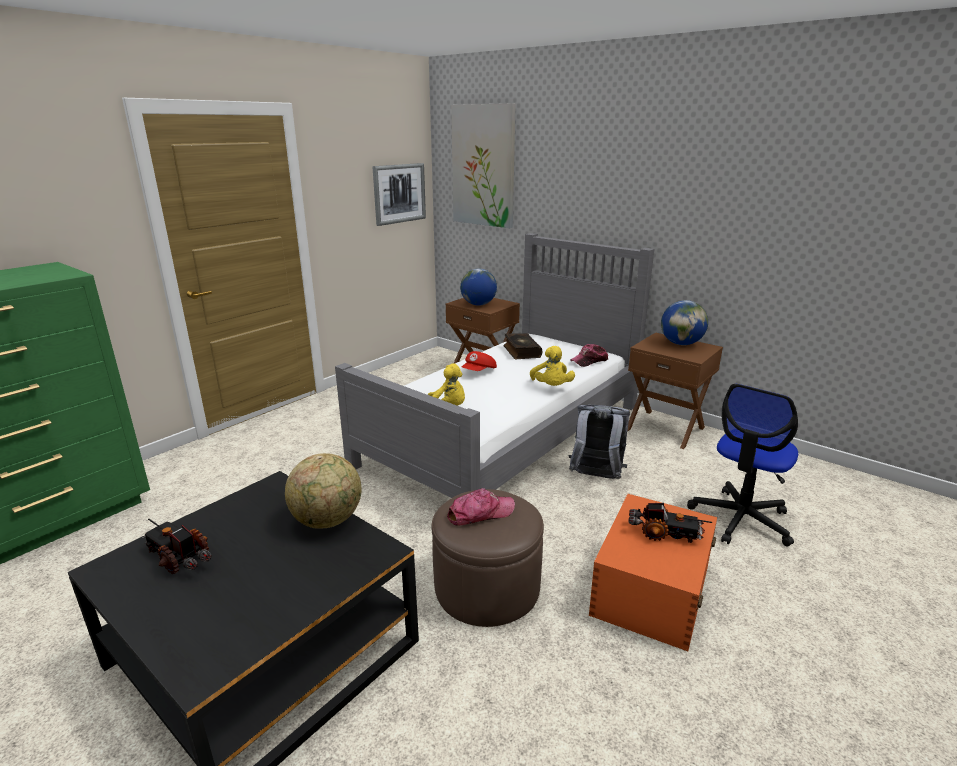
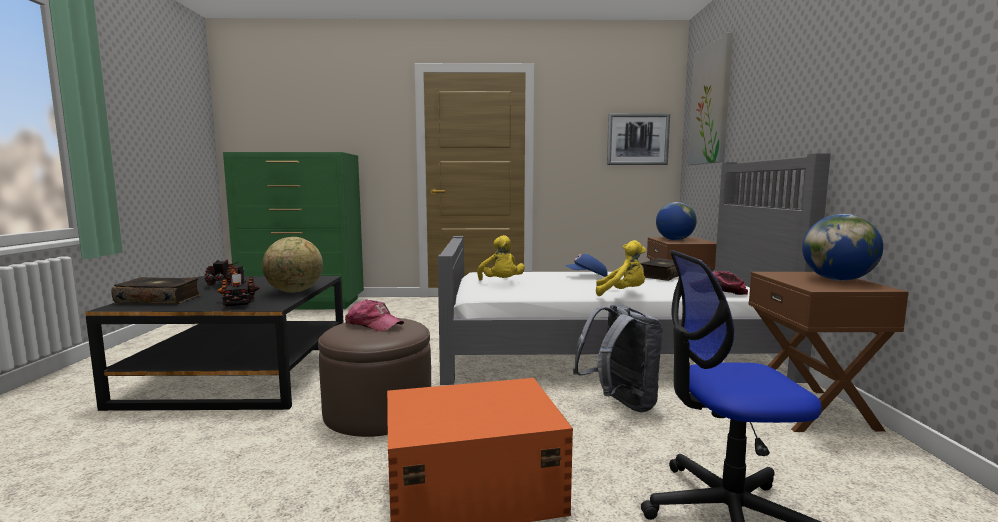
camera: 50 degrees right, 15 degrees down
red cap [462,351,497,371] -> blue cap [565,254,608,277]
yellow plush toy [530,346,575,386] -> yellow plush toy turned 120 degrees counterclockwise [596,240,646,296]
toy truck [628,503,712,543] -> toy truck moved to [217,272,260,306]
none -> book [111,277,201,304]

